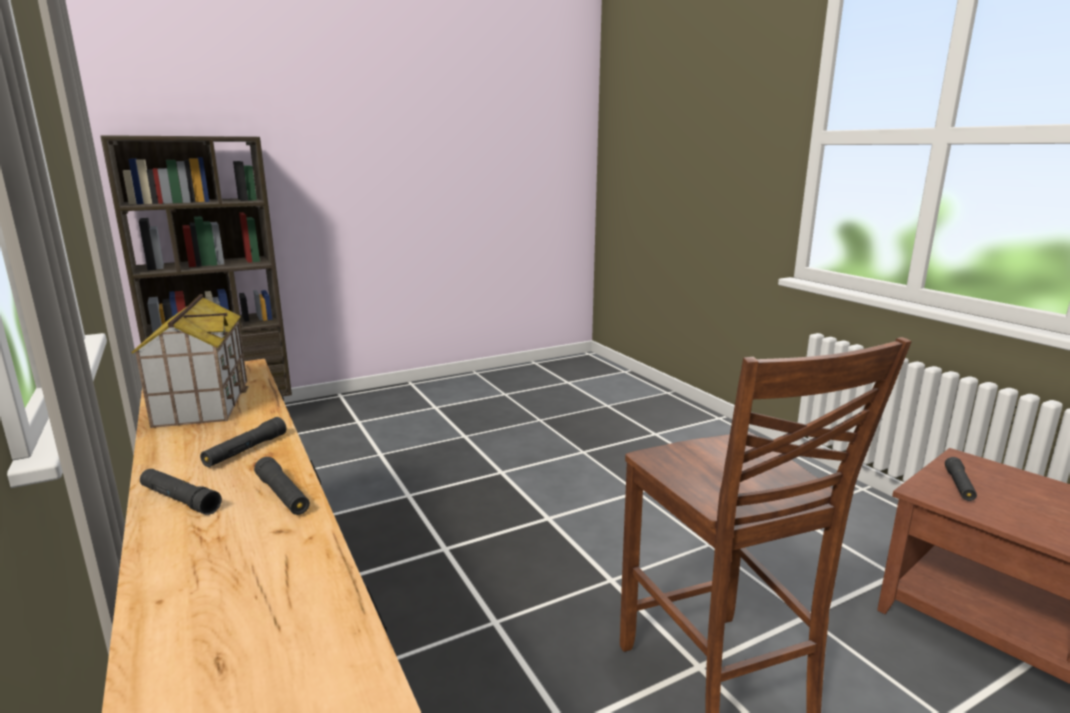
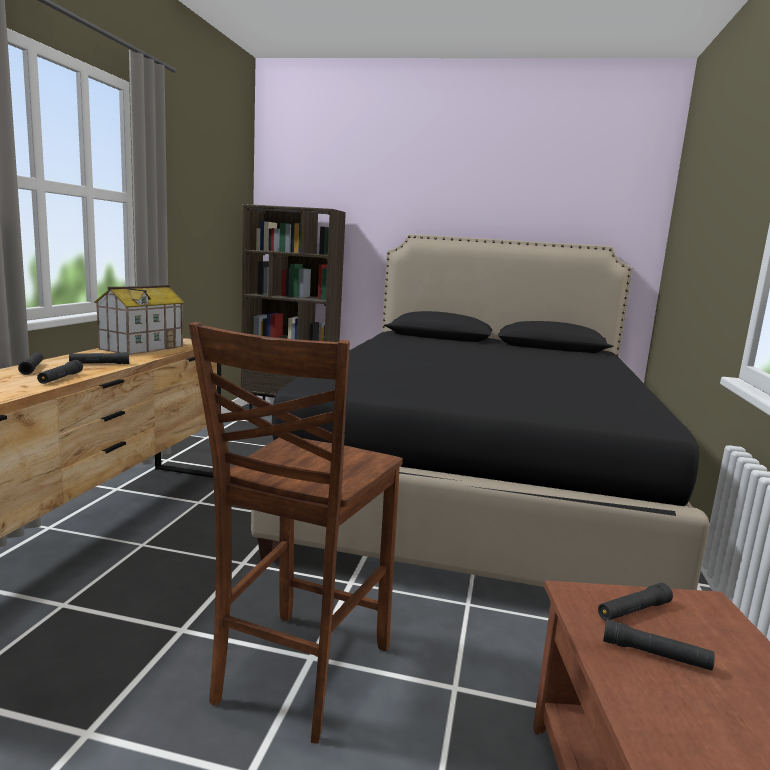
camera: 40 degrees right, 5 degrees down
none -> black bed [251,234,710,590]
none -> black flashlight [603,619,715,671]

